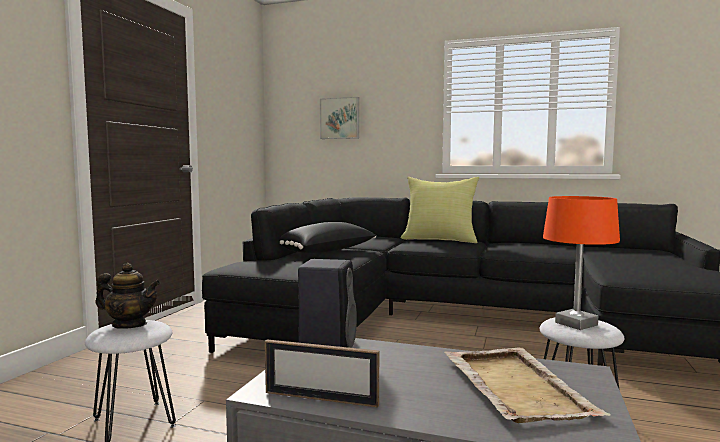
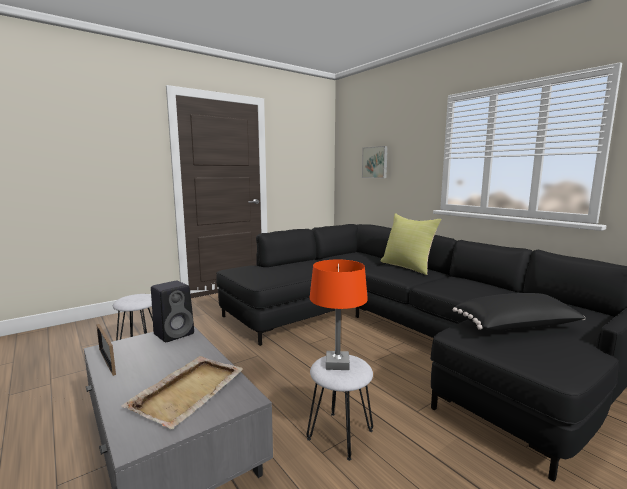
camera: 35 degrees right, 5 degrees up
teapot [95,263,161,329] -> none
black pillow [280,222,376,253] -> black pillow moved to [452,293,586,331]

